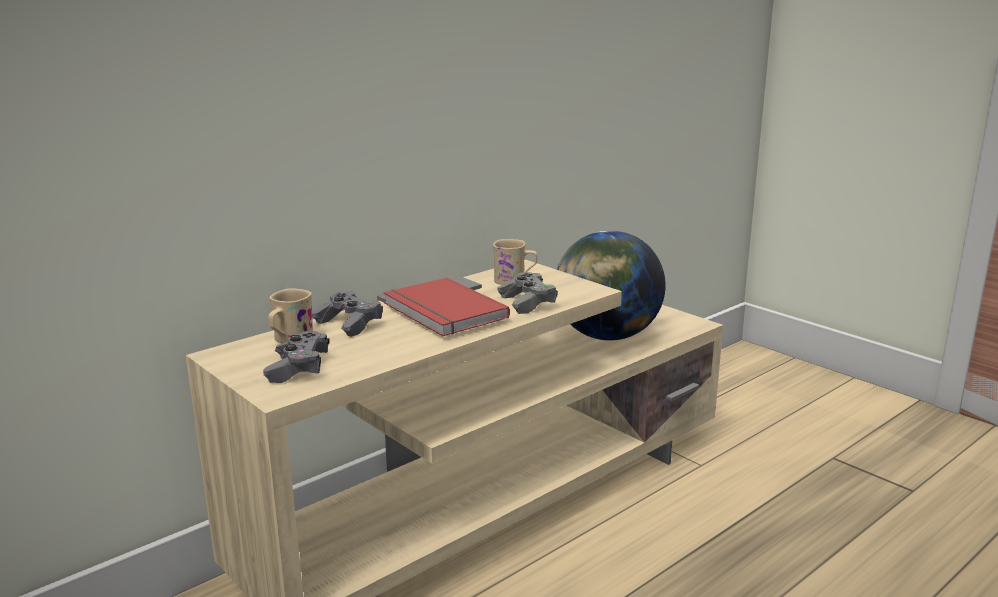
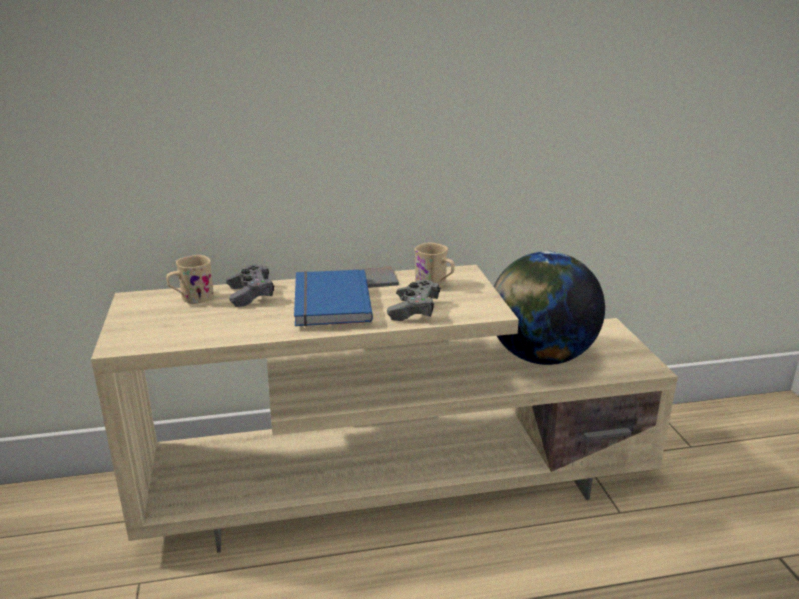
camera: 30 degrees right, 5 degrees up
grey game controller [263,331,329,383] -> none
red book [383,278,510,336] -> blue book [294,269,373,327]

